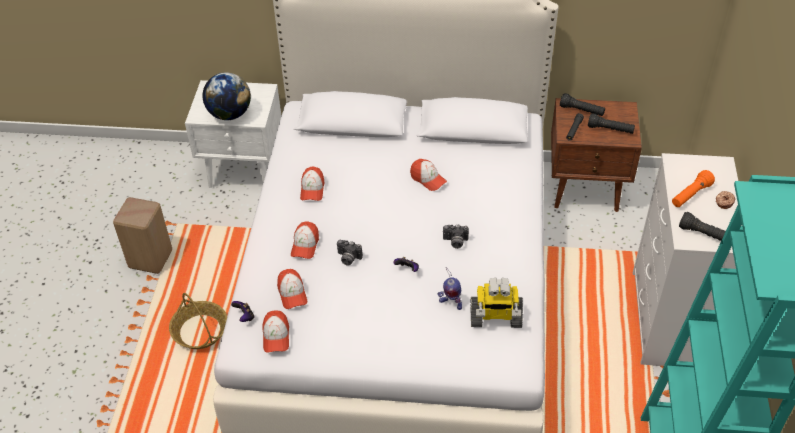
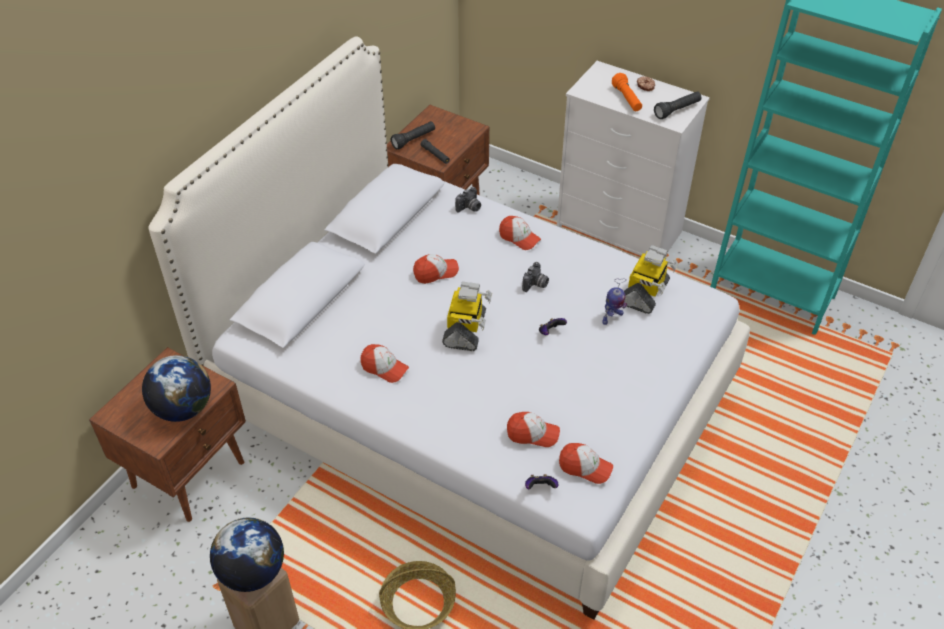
camera: 65 degrees left, 0 degrees up
white nightstand [185,80,281,188] -> brown nightstand [89,347,246,522]
cap [291,221,319,259] -> cap moved to [499,216,541,250]
camera [337,240,363,266] -> camera moved to [455,187,481,213]
black flashlight [588,113,635,134] -> none
none -> globe [210,518,284,592]
none -> toy robot [442,281,492,351]

